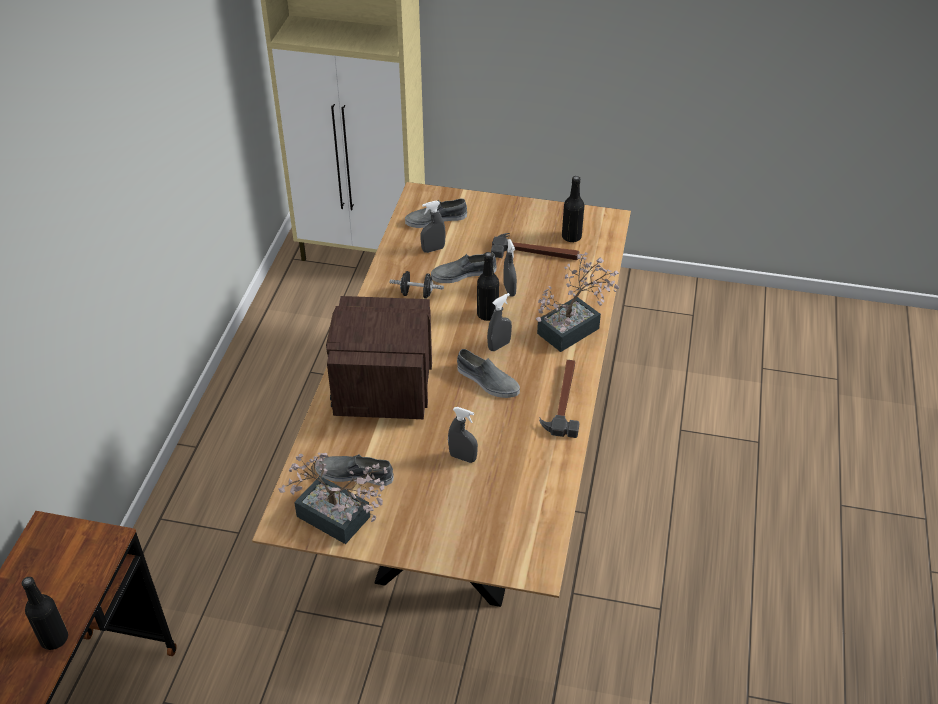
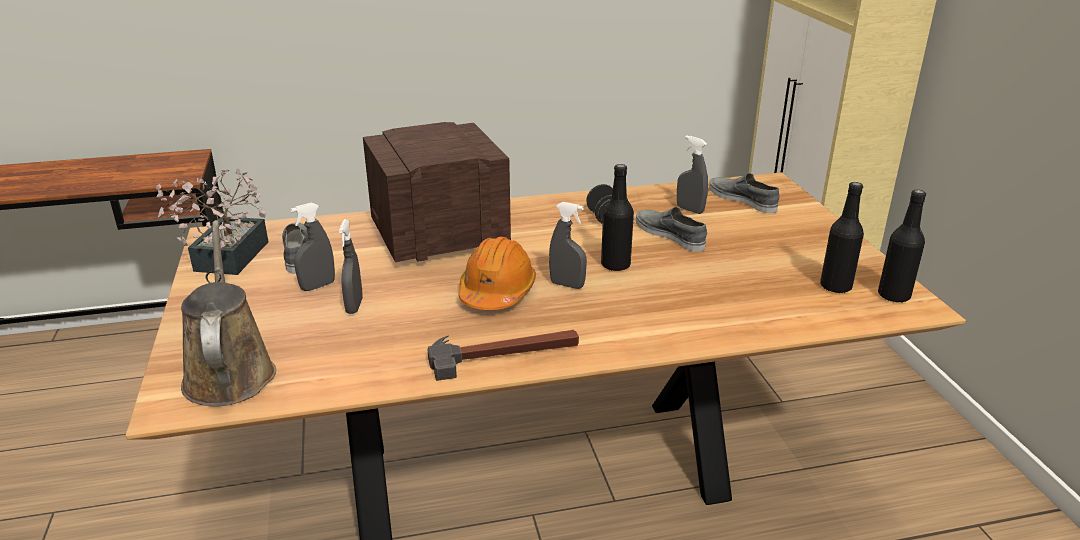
camera: 65 degrees right, 15 degrees down
black bottle [22,577,68,650] -> black bottle moved to [878,190,926,302]
grey shoe [457,349,520,398] -> orange hard hat [458,236,536,310]
hammer [491,233,579,260] -> none
grey spray bottle [503,239,517,296] -> grey spray bottle moved to [290,202,335,291]
potted plant [536,252,620,352] -> none
none -> brown watering can [181,220,276,407]

